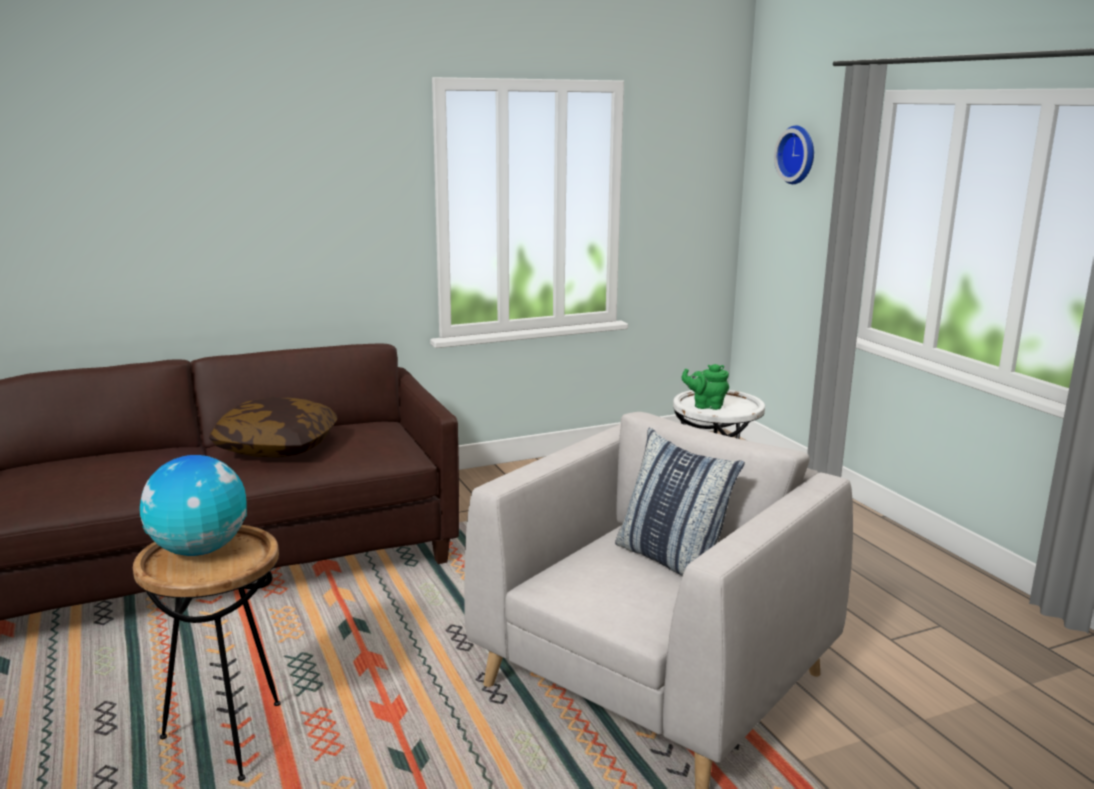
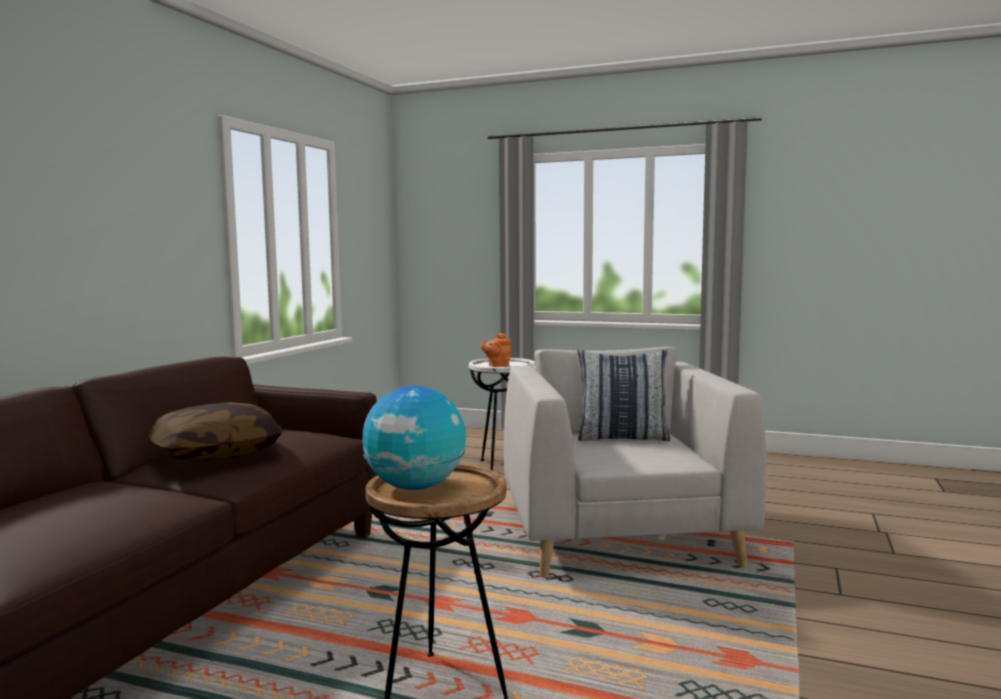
camera: 45 degrees left, 10 degrees down
green teapot [682,364,729,410] -> orange teapot [481,333,511,367]
wall clock [774,125,814,184] -> none

